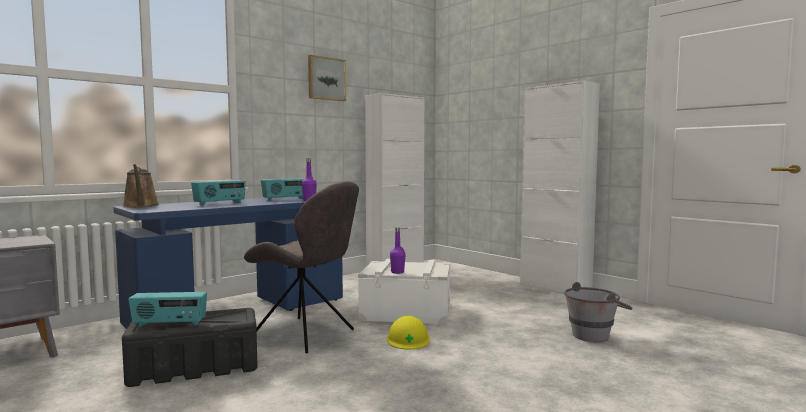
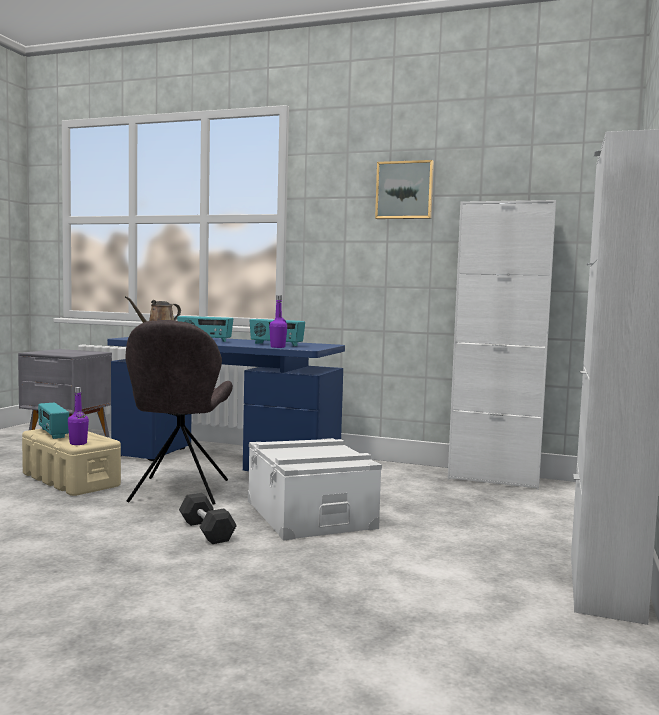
camera: 60 degrees right, 0 degrees up
black storage box [122,308,258,387] -> beige storage box [22,429,121,496]
yellow hard hat [387,316,430,349] -> black dumbbell [179,493,237,544]
purple bottle [390,227,406,274] -> purple bottle moved to [68,387,89,445]
grey bucket [564,282,633,342] -> none

